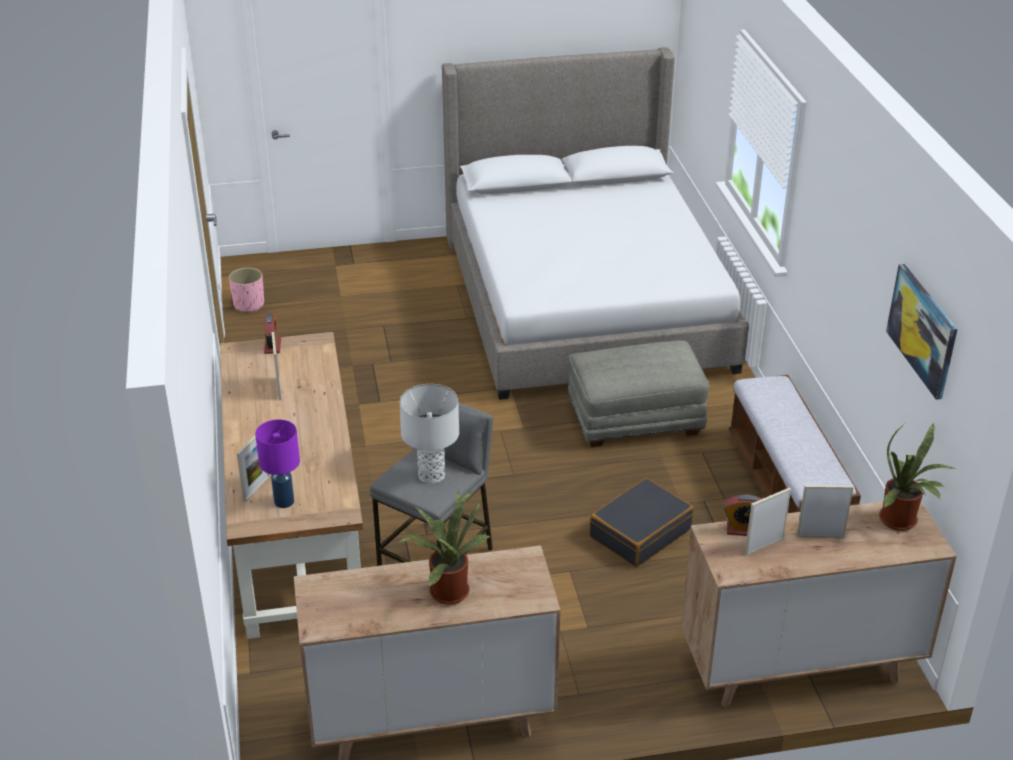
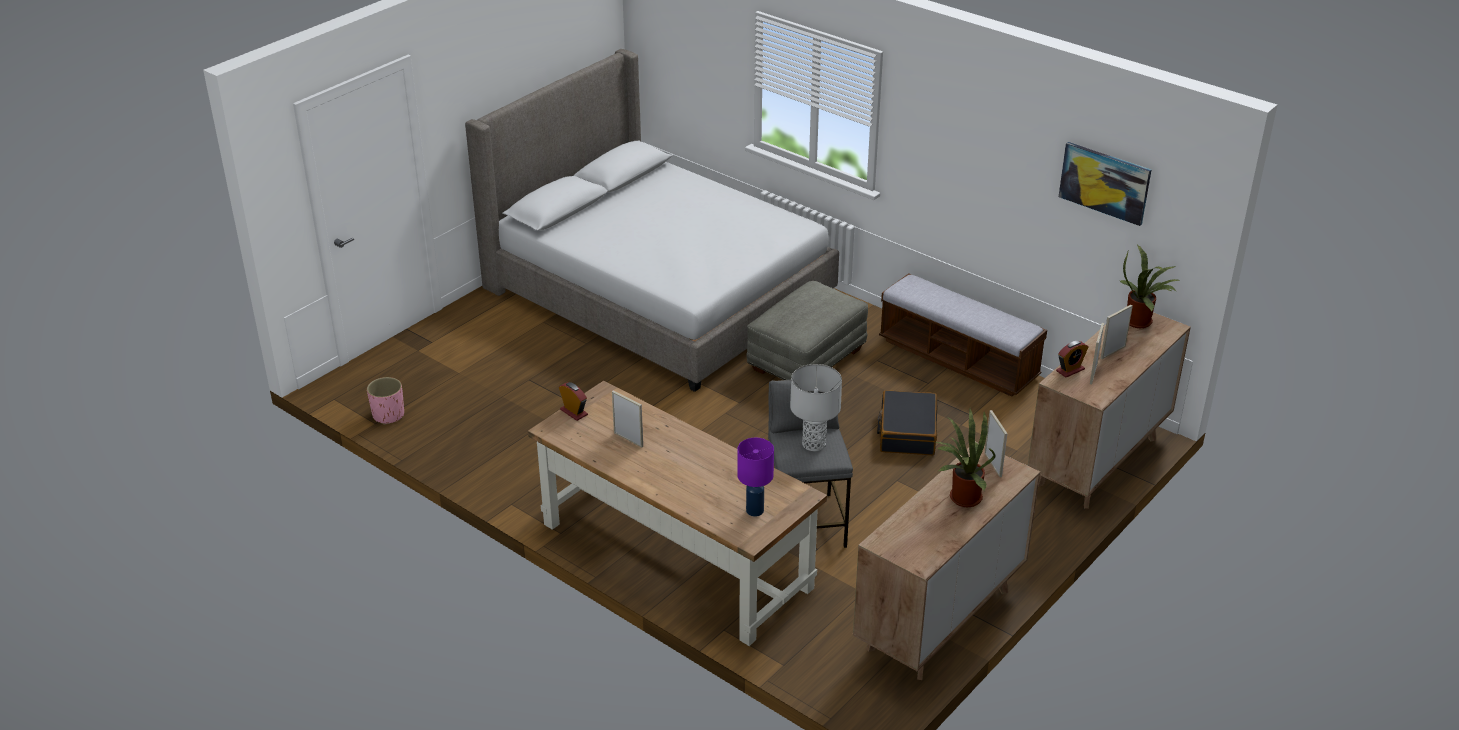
camera: 40 degrees left, 0 degrees up
picture frame [237,436,270,502] -> picture frame moved to [985,410,1007,477]

